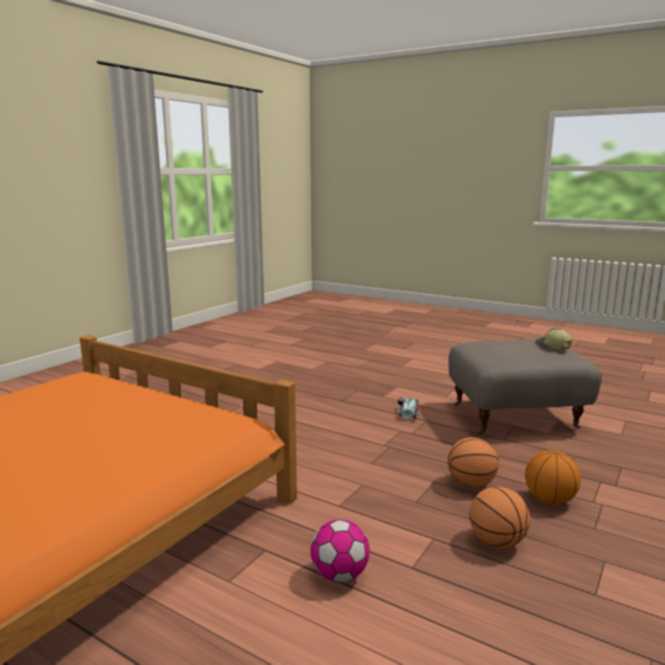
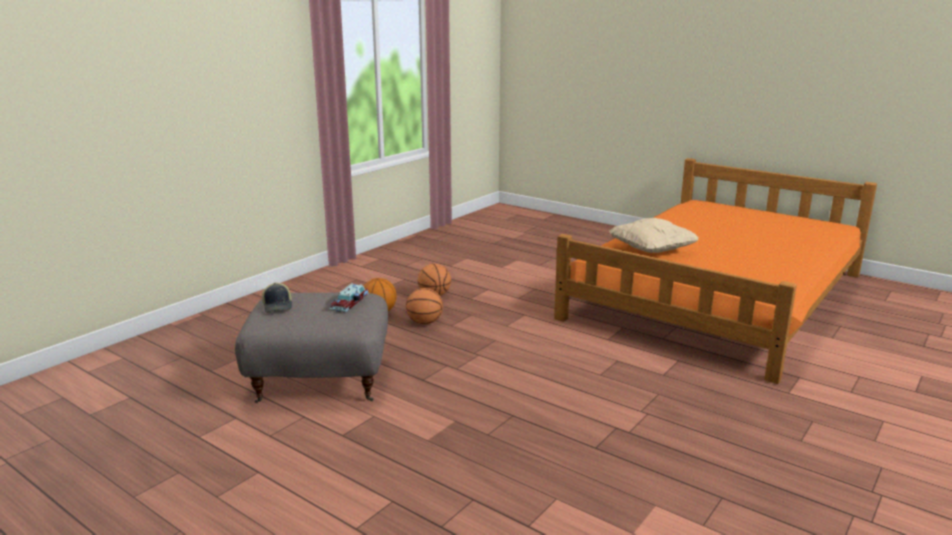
camera: 175 degrees left, 5 degrees up
football [311,519,370,582] -> none
toy car [397,396,419,421] -> toy car moved to [330,283,369,312]
none -> beige pillow [609,218,698,253]

